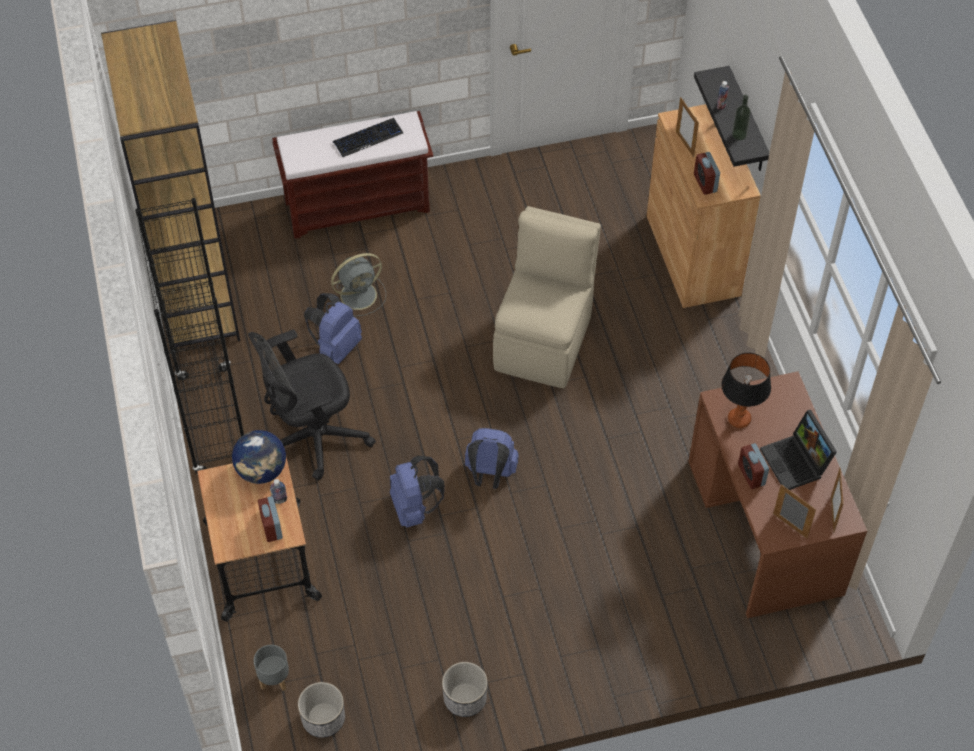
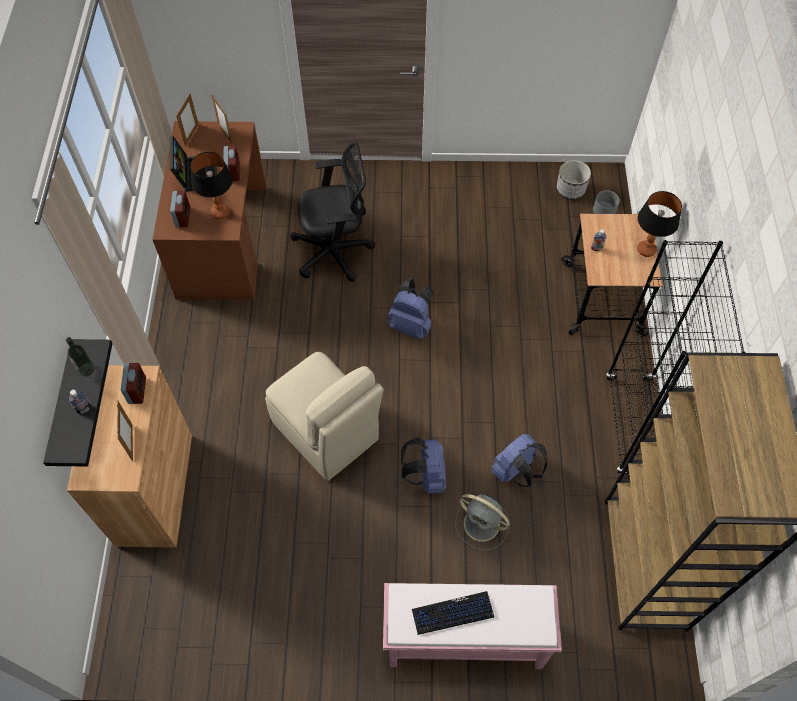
camera: 165 degrees left, 5 degrees up
globe [232,430,286,484] -> none
black office chair [248,329,376,481] -> black office chair moved to [290,142,375,282]
alarm clock [258,496,283,542] -> alarm clock moved to [170,191,190,227]
brown bench [272,111,433,239] -> pink bench [383,583,562,669]
grey fan [329,253,386,317] -> grey fan turned 135 degrees counterclockwise [455,494,510,550]
blue backpack [390,456,444,527] -> blue backpack moved to [401,437,446,494]
planter [442,662,488,717] -> none
beige chair [493,206,601,388] -> beige chair turned 75 degrees counterclockwise [265,352,384,481]
none -> table lamp [637,191,682,257]

